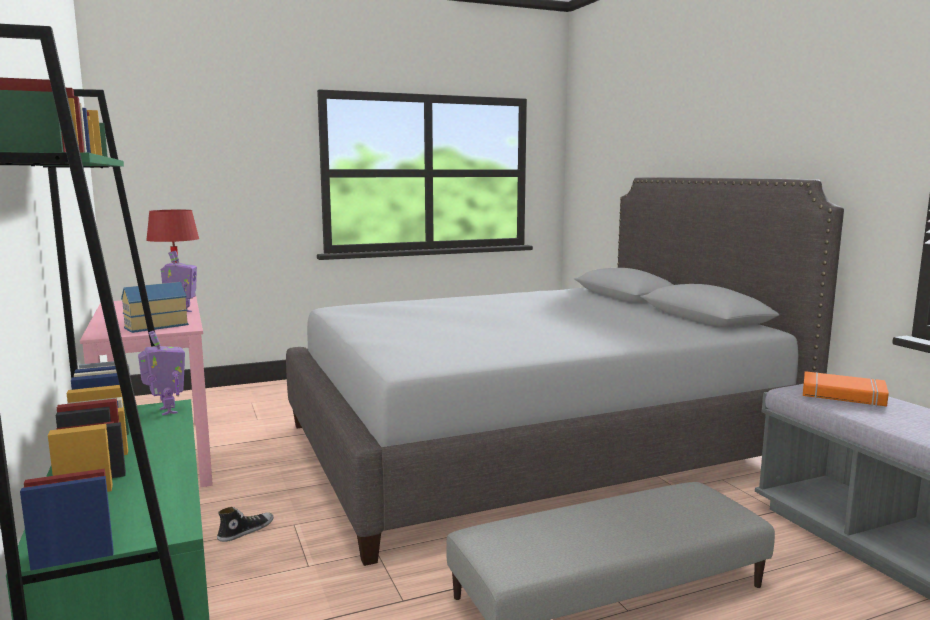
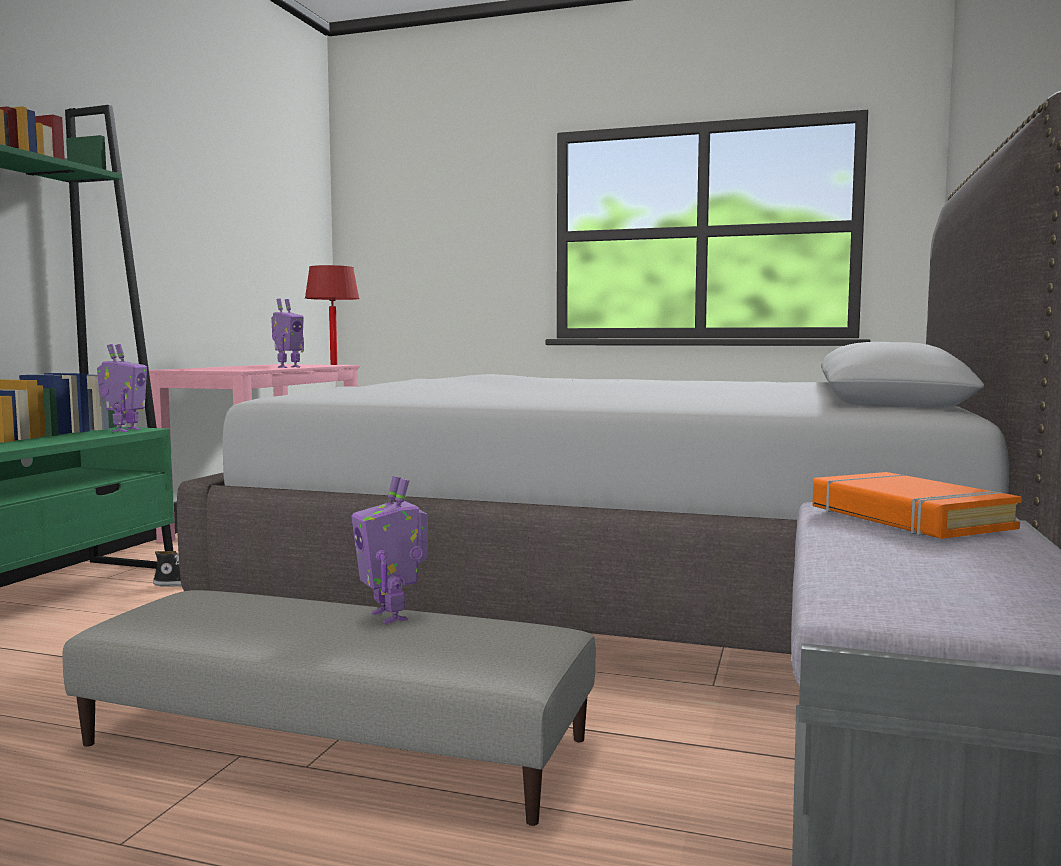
camera: 40 degrees right, 5 degrees down
toy house [121,282,189,333] -> none
none -> toy robot [351,476,428,624]

